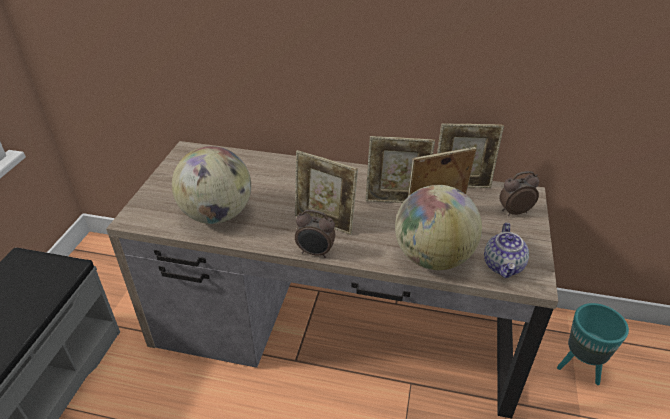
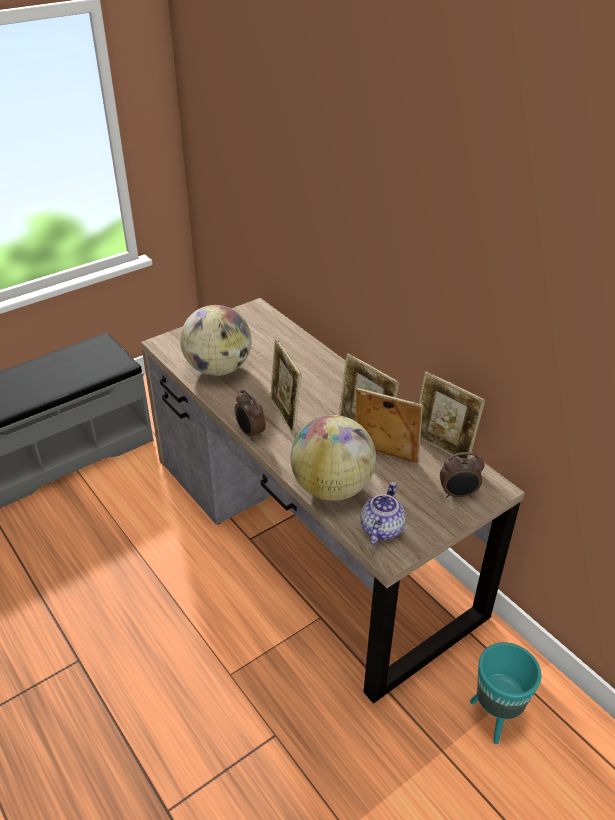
camera: 40 degrees right, 0 degrees up
teapot [484,223,529,278] -> teapot turned 150 degrees clockwise [360,482,406,545]
alarm clock [499,171,539,216] -> alarm clock turned 150 degrees clockwise [440,452,485,498]

